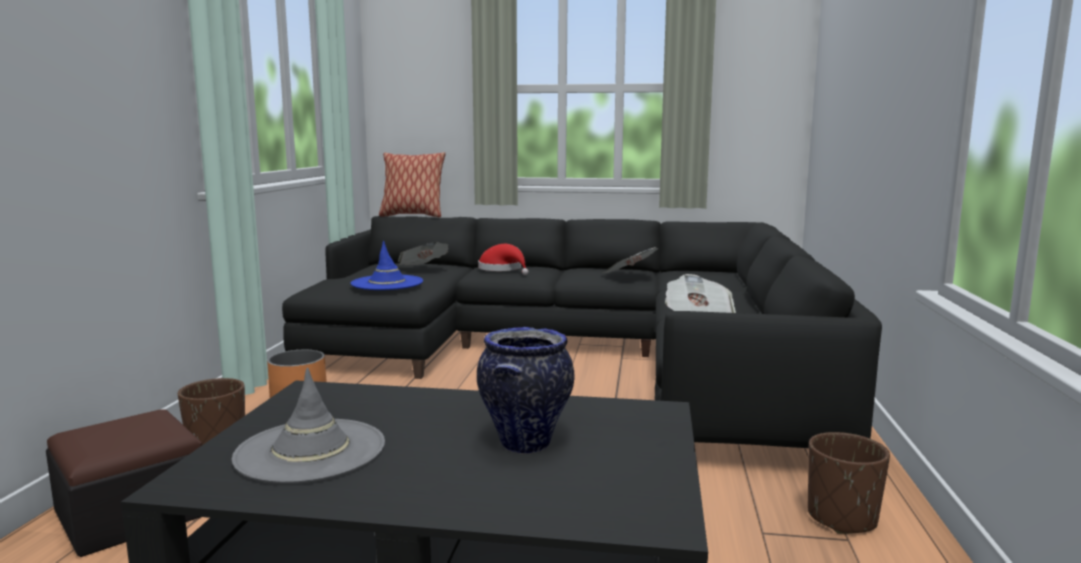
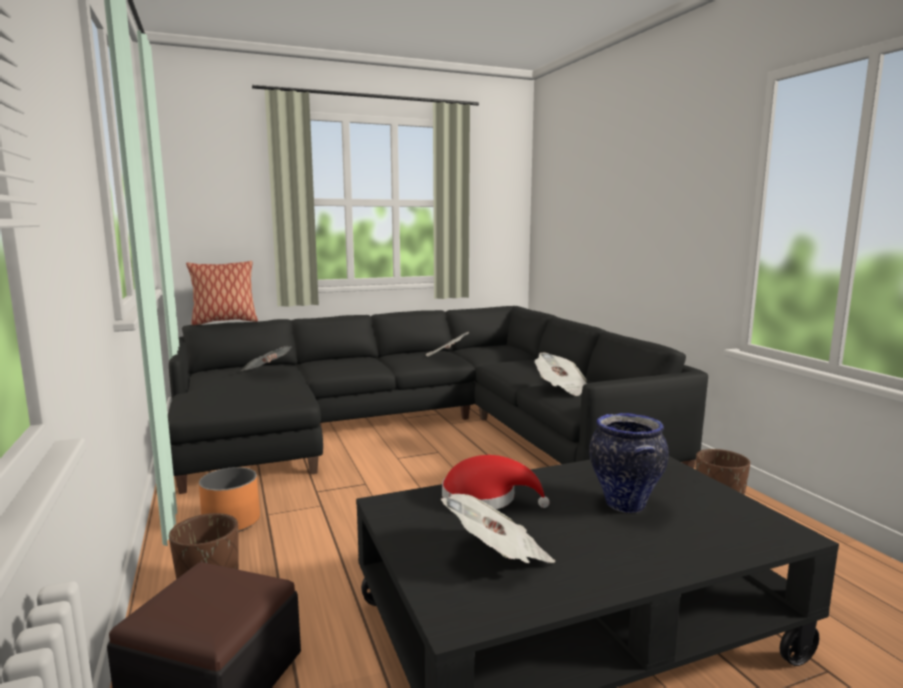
camera: 30 degrees left, 0 degrees up
grey hat [232,367,385,484] -> newspaper [441,494,556,563]
blue hat [351,241,423,290] -> none
red hat [478,244,529,275] -> red hat moved to [442,455,550,509]

